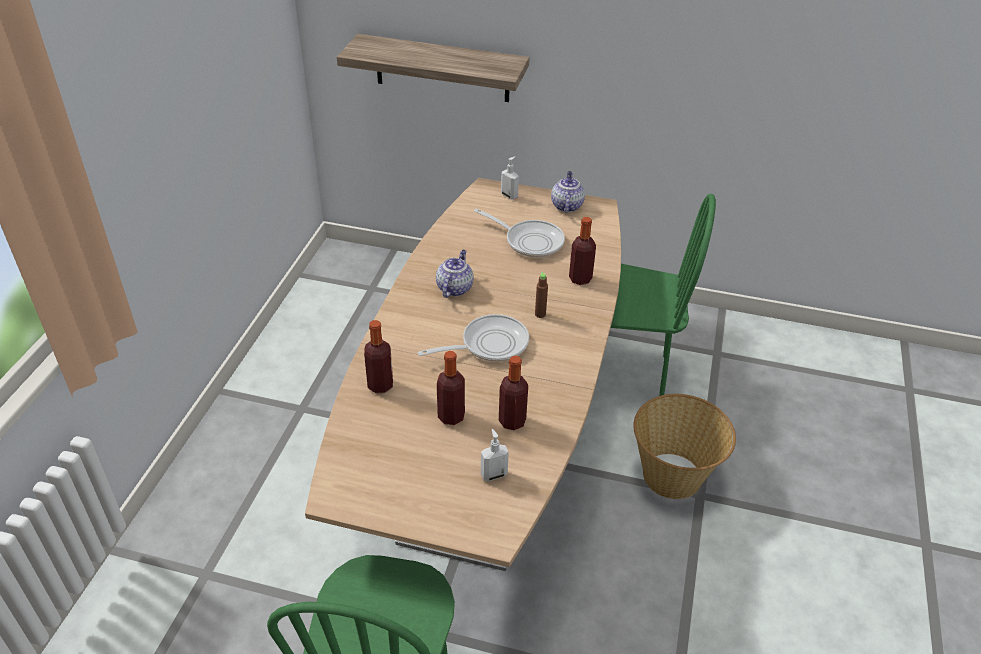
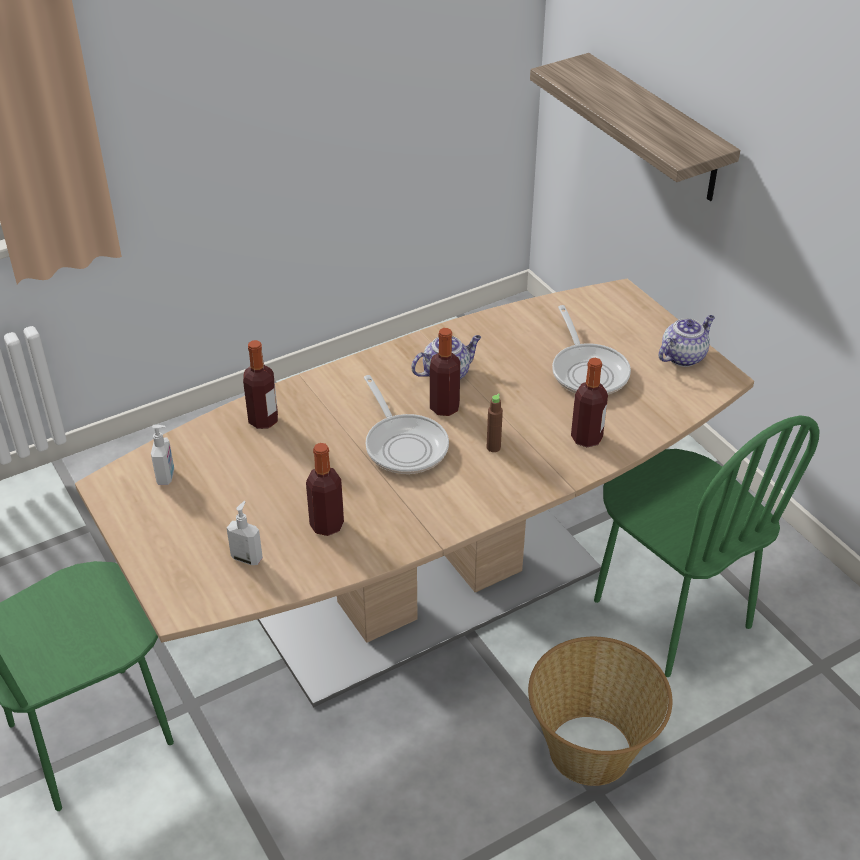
camera: 45 degrees right, 0 degrees up
frying pan [418,314,529,362] -> frying pan turned 45 degrees clockwise [364,375,449,474]
bottle [437,351,465,425] -> bottle moved to [430,328,460,416]
soap dispenser [501,157,519,200] -> soap dispenser moved to [151,425,174,485]

